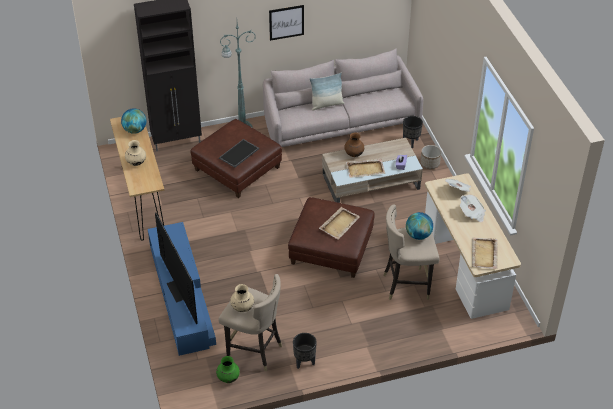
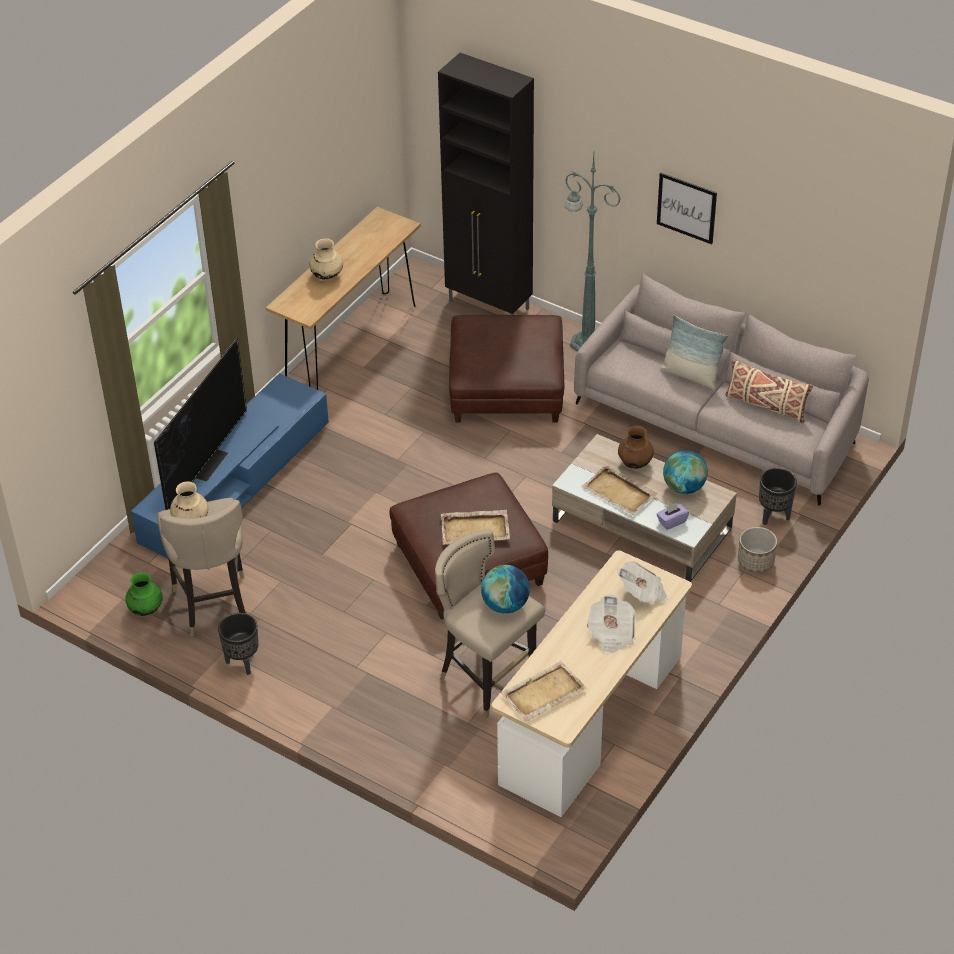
camera: 50 degrees right, 0 degrees up
globe [121,108,147,134] -> globe moved to [663,450,708,494]
tray [219,139,259,168] -> none
none -> beige pillow [725,359,813,423]

